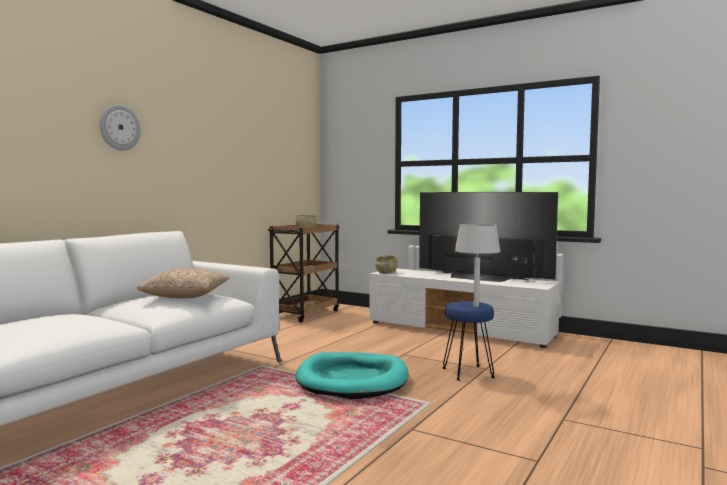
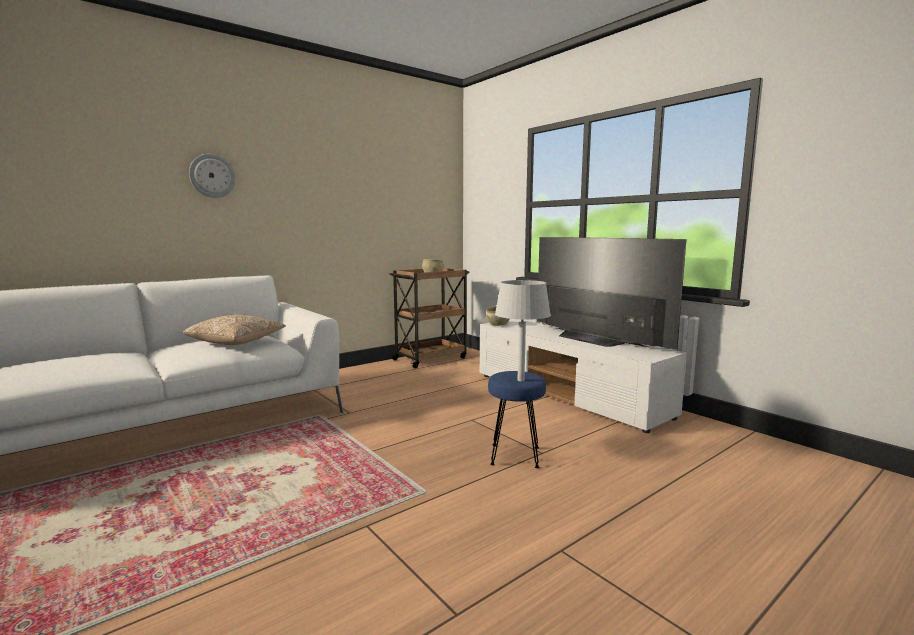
camera: 20 degrees right, 5 degrees up
turquoise dog bed [296,352,408,399] -> none

